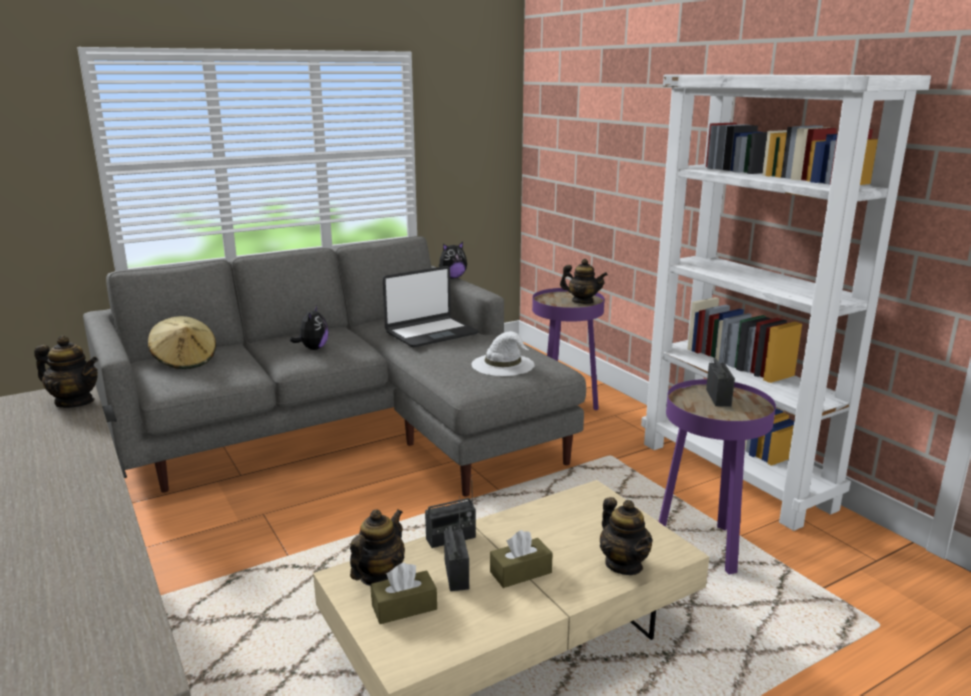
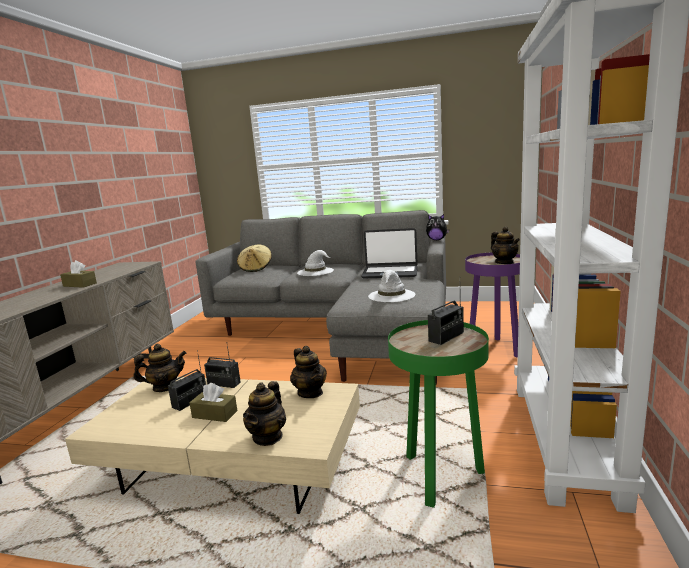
camera: 45 degrees right, 5 degrees down
teapot [34,336,98,408] -> teapot moved to [290,346,327,398]
plush toy [290,306,329,350] -> white hat [297,250,334,276]
brown tissue box [371,563,437,624] -> brown tissue box moved to [60,260,97,288]
purple side table [659,379,776,575] -> green side table [388,320,489,508]

